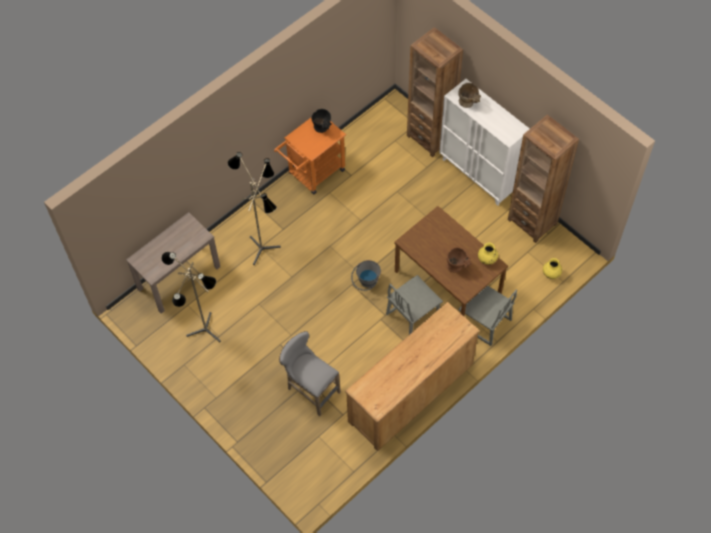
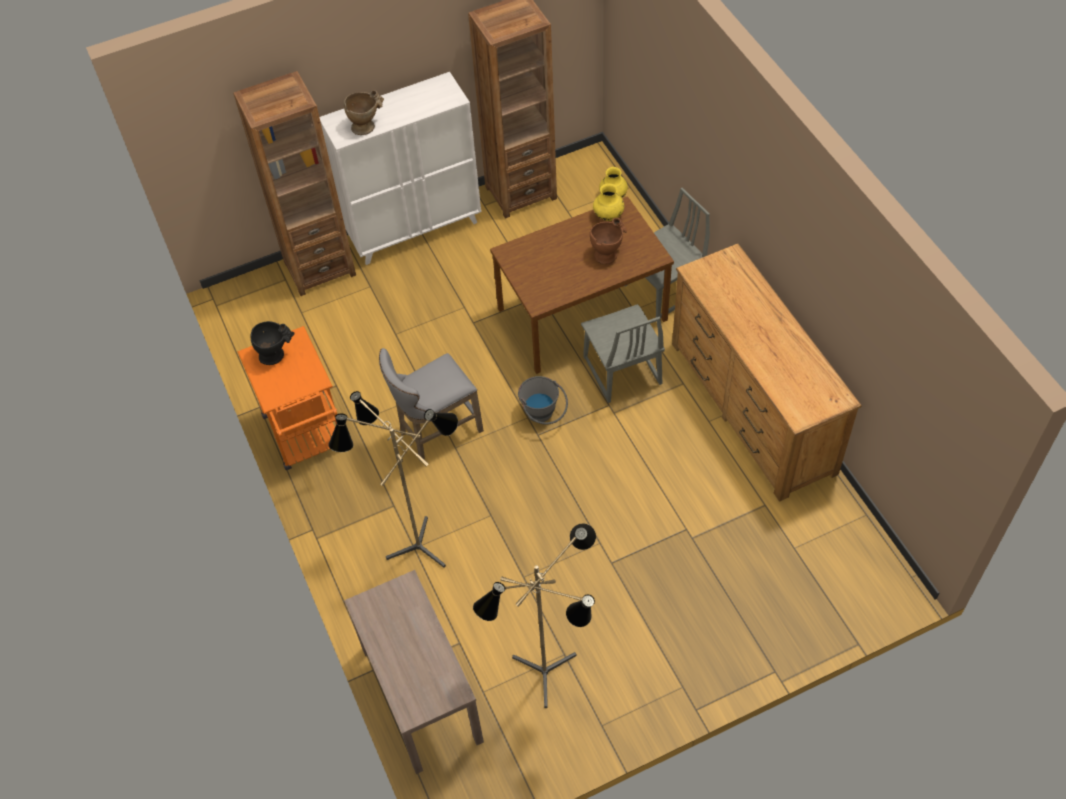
camera: 70 degrees left, 5 degrees down
grey stool [279,331,341,416] -> grey stool moved to [379,348,484,459]

